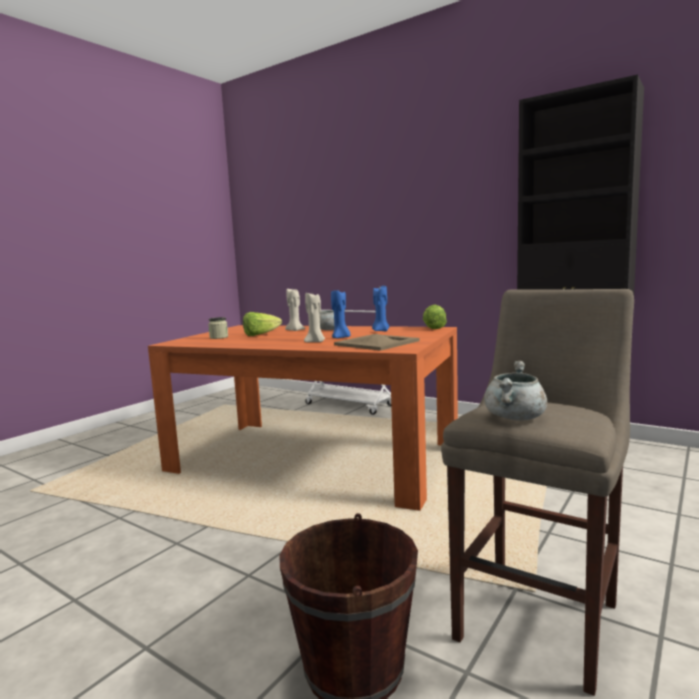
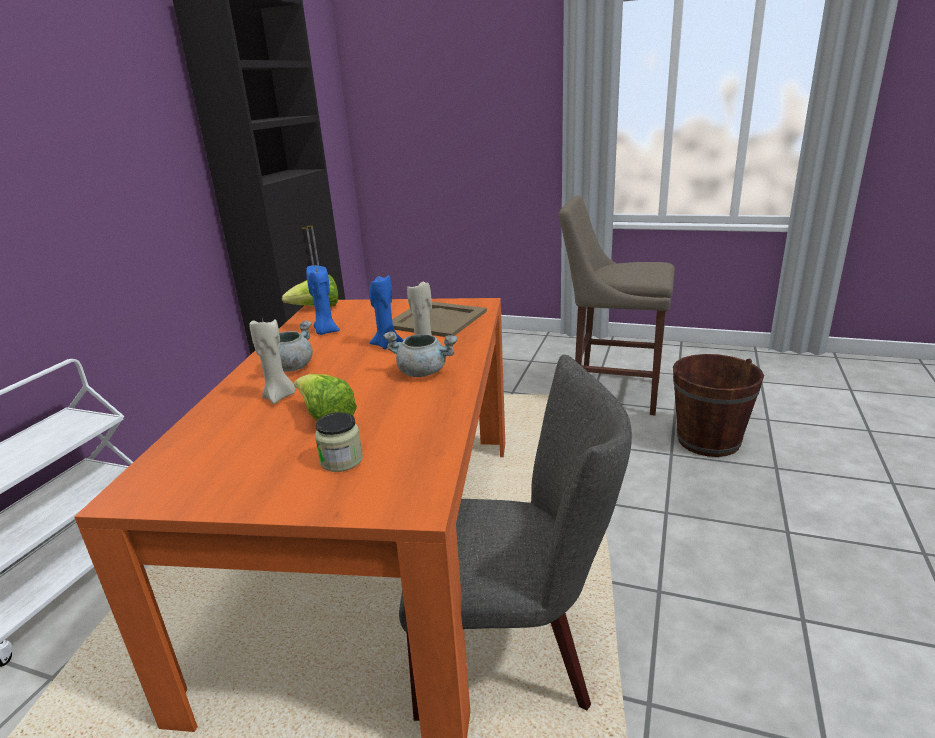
camera: 105 degrees left, 15 degrees up
grey cooking pot [484,361,547,421] -> grey cooking pot moved to [383,331,458,377]
none -> grey chair [399,354,632,721]

